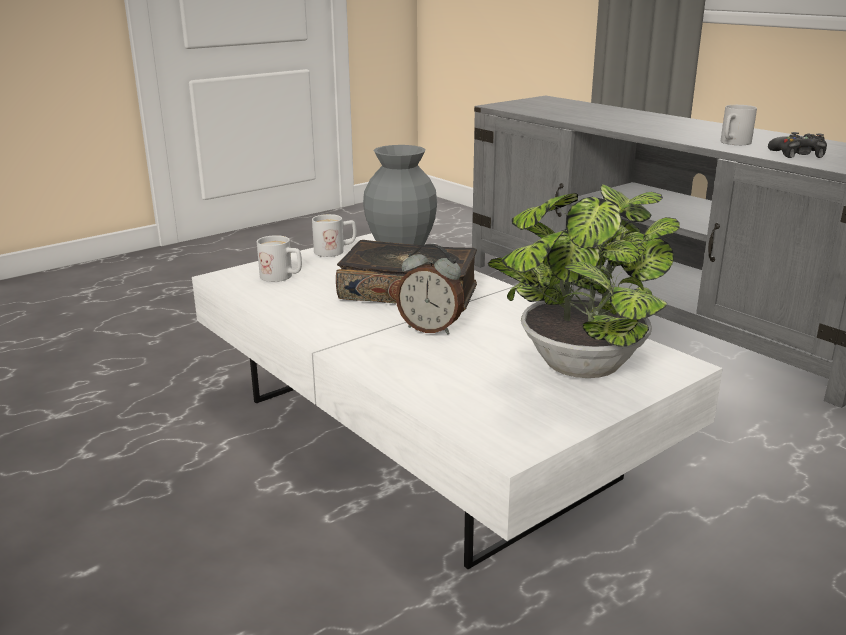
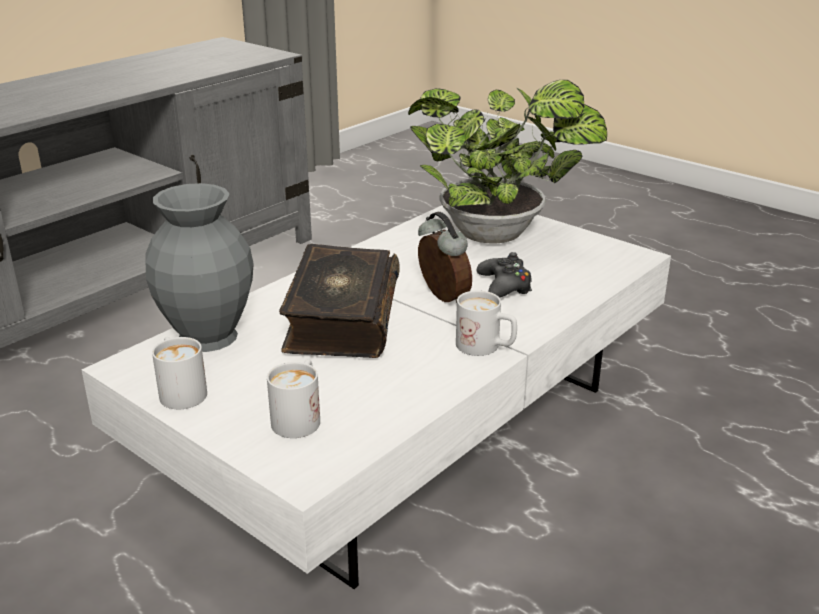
camera: 100 degrees left, 5 degrees up
alarm clock [396,244,465,334] -> alarm clock turned 45 degrees counterclockwise [418,212,472,303]
white mug [721,105,757,145] -> white mug moved to [456,291,517,356]
black game controller [768,132,827,158] -> black game controller moved to [477,252,532,298]

